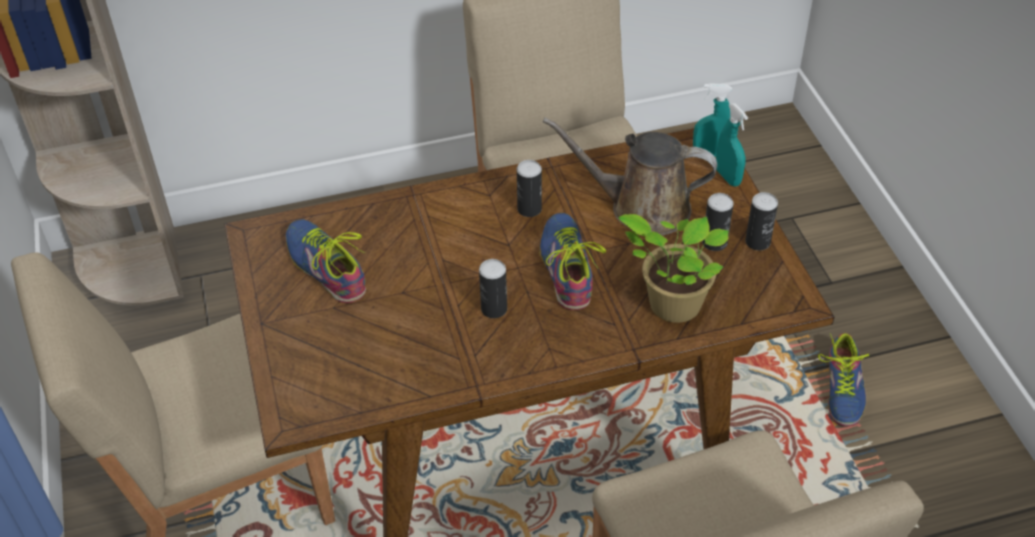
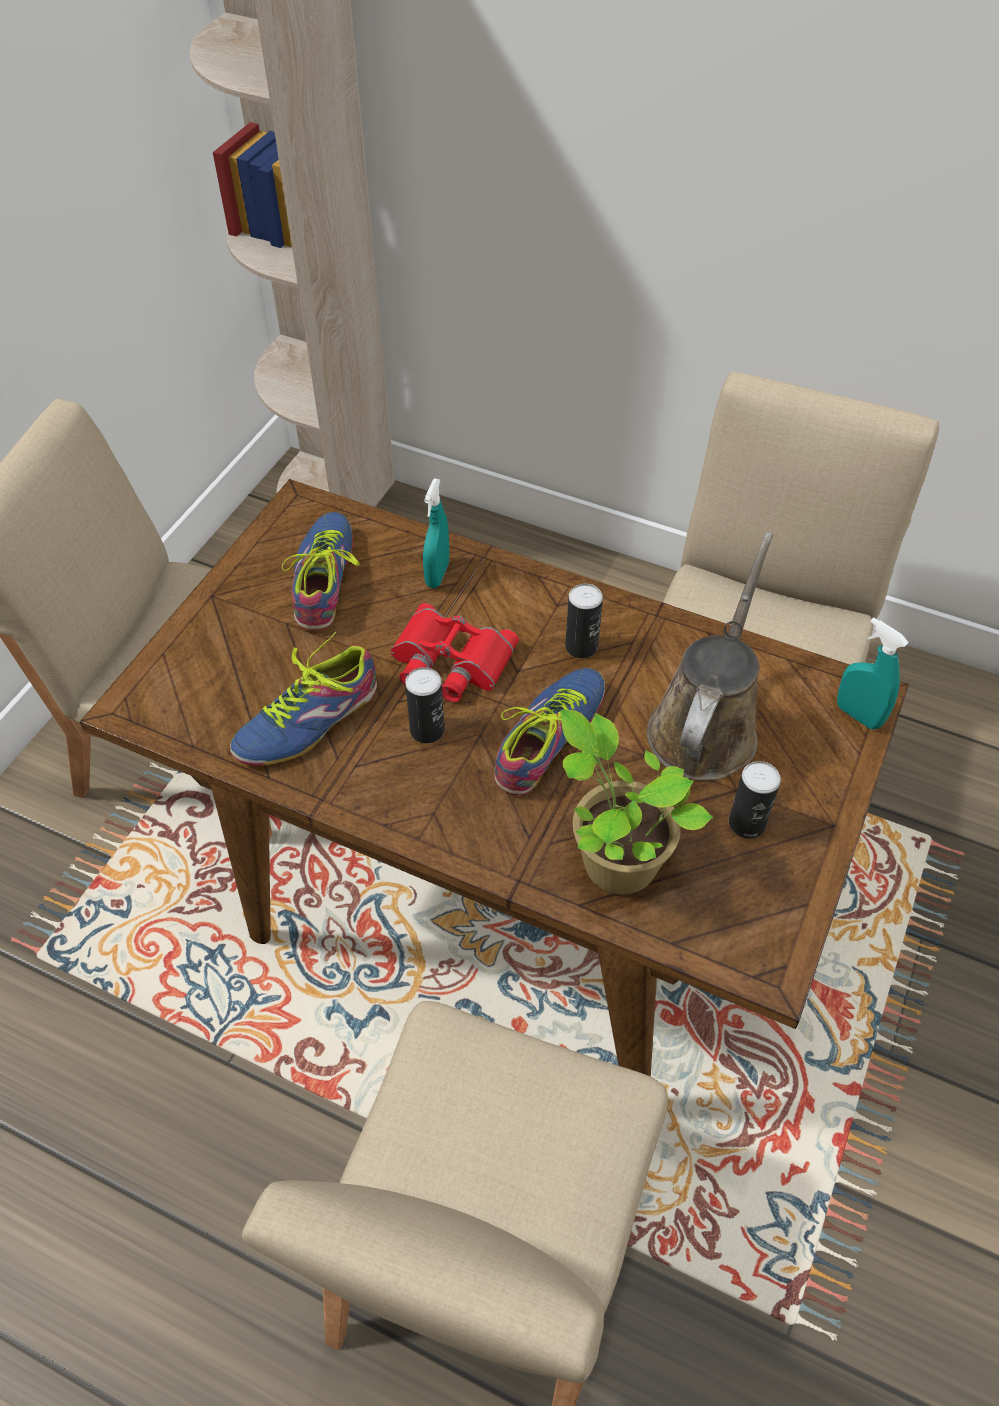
camera: 40 degrees right, 5 degrees up
brown watering can [543,117,717,236] -> brown watering can turned 60 degrees clockwise [647,533,773,781]
turquoise spray bottle [716,103,748,186] -> turquoise spray bottle moved to [423,479,449,588]
can [745,192,778,251] -> none
shoe [818,333,869,426] -> shoe moved to [230,632,377,766]
none -> red binoculars [391,603,519,702]

